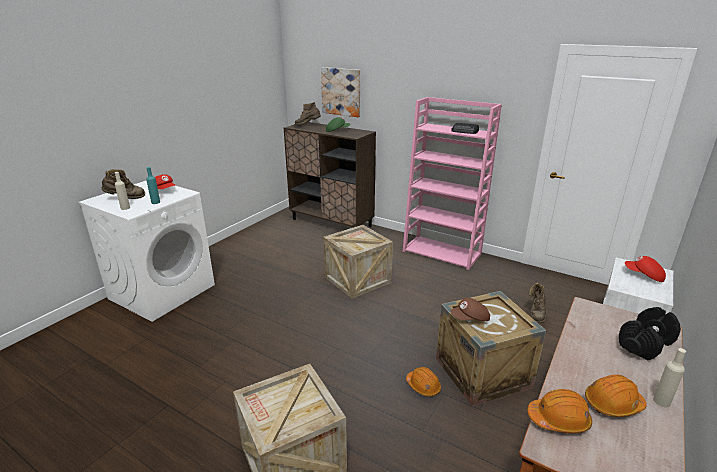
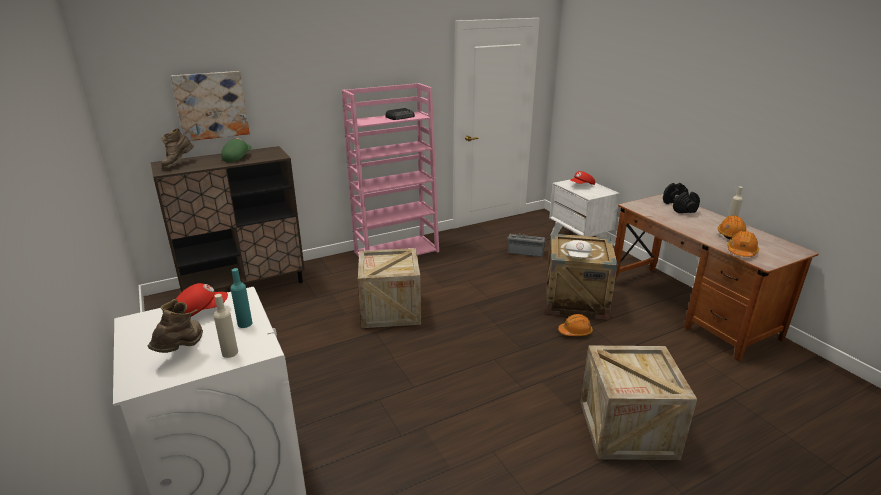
camera: 60 degrees left, 0 degrees up
brown cap [451,298,490,321] -> white cap [566,240,592,258]
brown boot [529,283,547,323] -> radio [507,234,546,257]

